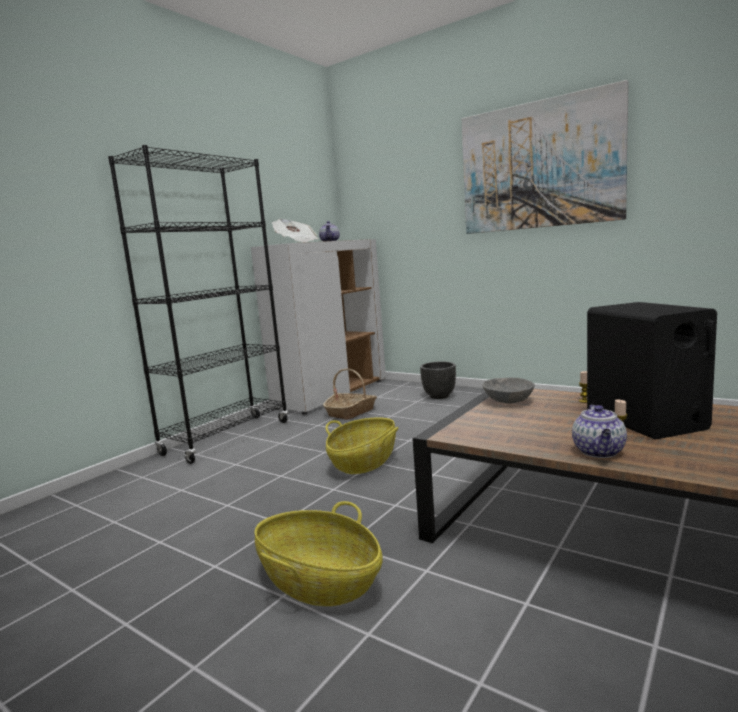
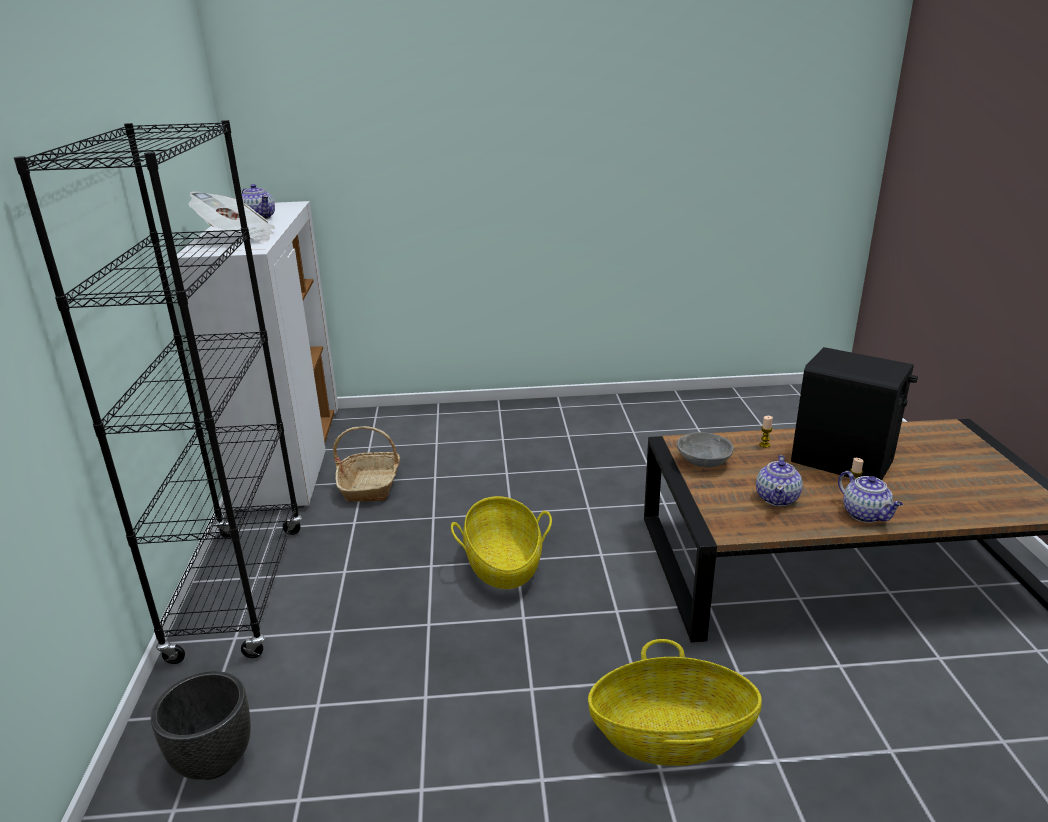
camera: 40 degrees left, 15 degrees up
black planter [420,361,456,399] -> black planter moved to [151,671,251,780]
picture [462,80,629,234] -> none
none -> teapot [756,455,803,506]

